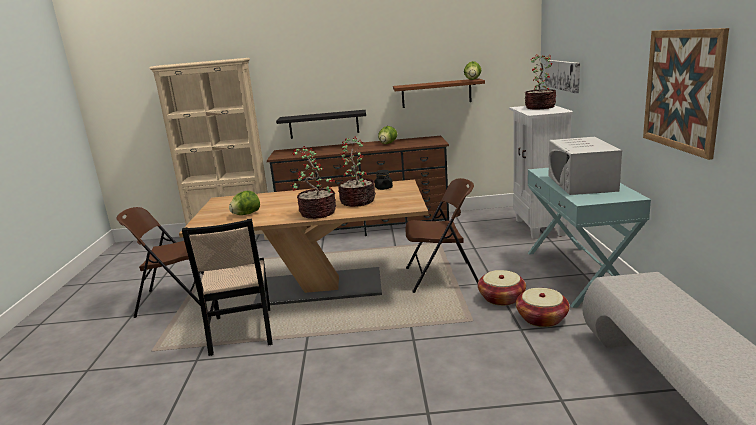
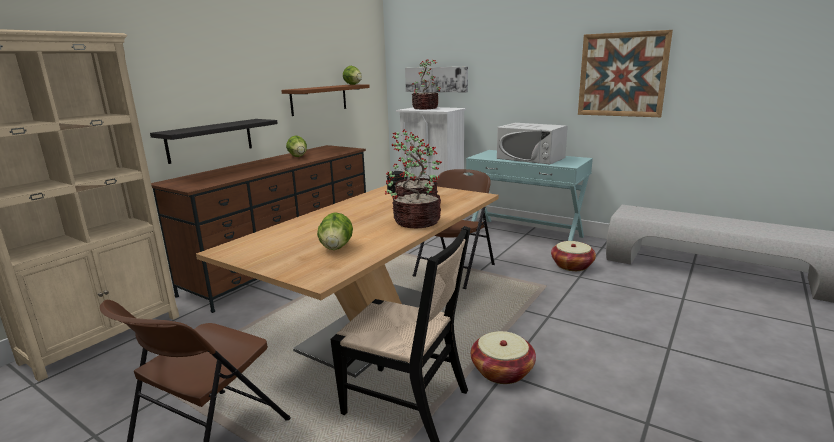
camera: 55 degrees left, 0 degrees up
basket [478,270,526,306] -> basket moved to [471,331,536,384]

